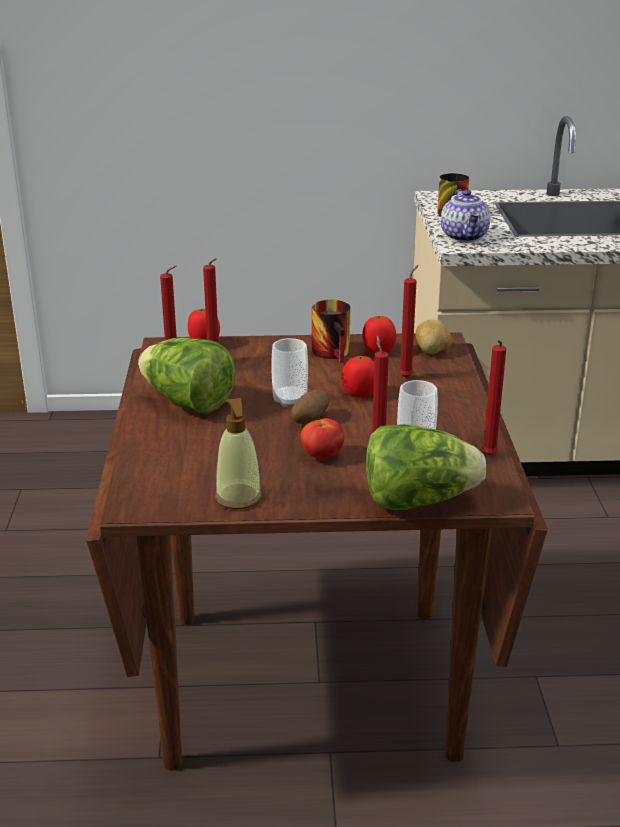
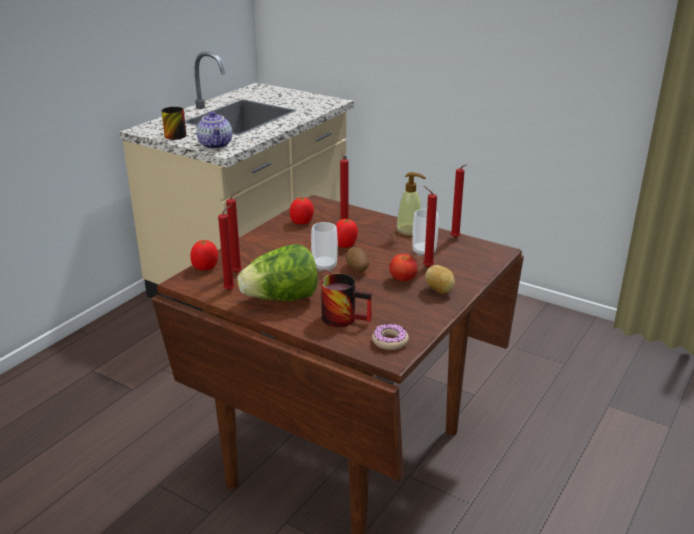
camera: 55 degrees left, 0 degrees up
soap dispenser [215,398,262,509] -> soap dispenser moved to [396,172,426,237]
mug [312,300,350,363] -> mug moved to [321,274,372,327]
lettuce [366,424,486,510] -> none
potato [416,319,452,354] -> potato moved to [425,265,455,294]
teapot [441,189,490,242] -> teapot turned 45 degrees clockwise [196,111,232,149]
none -> donut [372,324,409,350]

